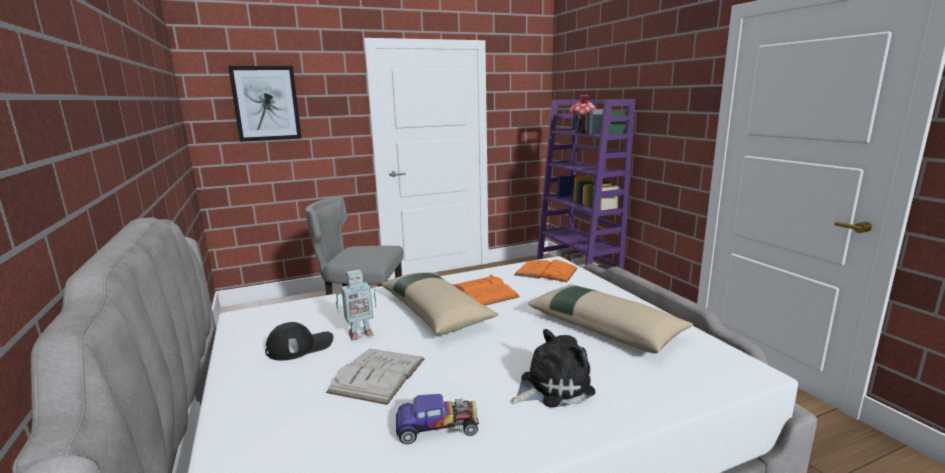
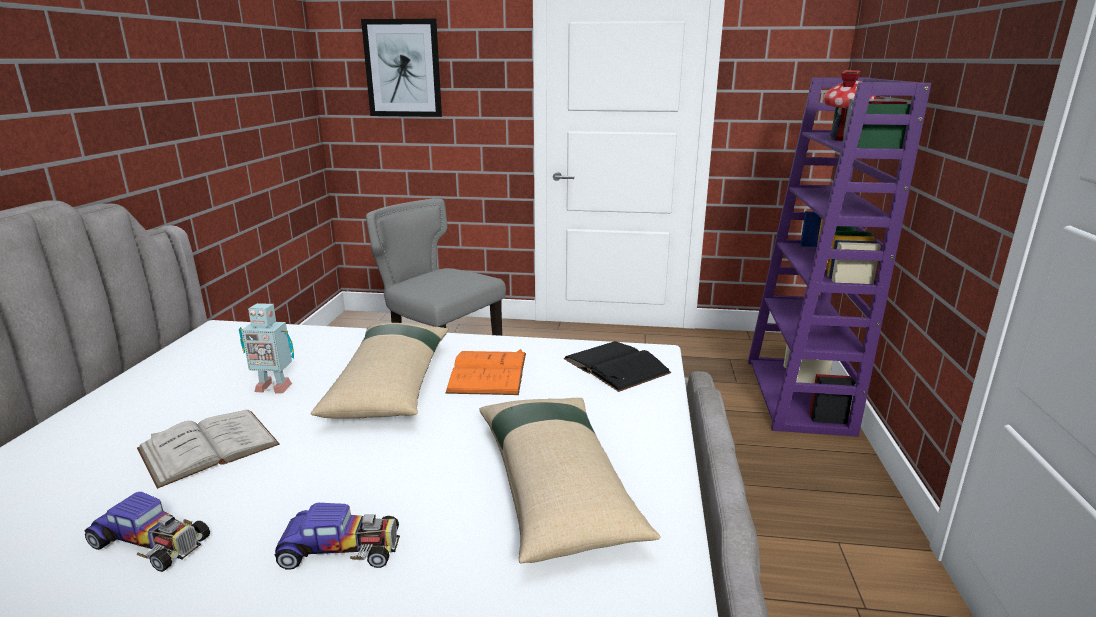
camera: 30 degrees right, 5 degrees up
black cap [265,322,333,360] -> none
plush toy [510,329,595,408] -> toy car [275,503,400,569]
orange book [514,260,577,282] -> black book [563,341,672,392]

